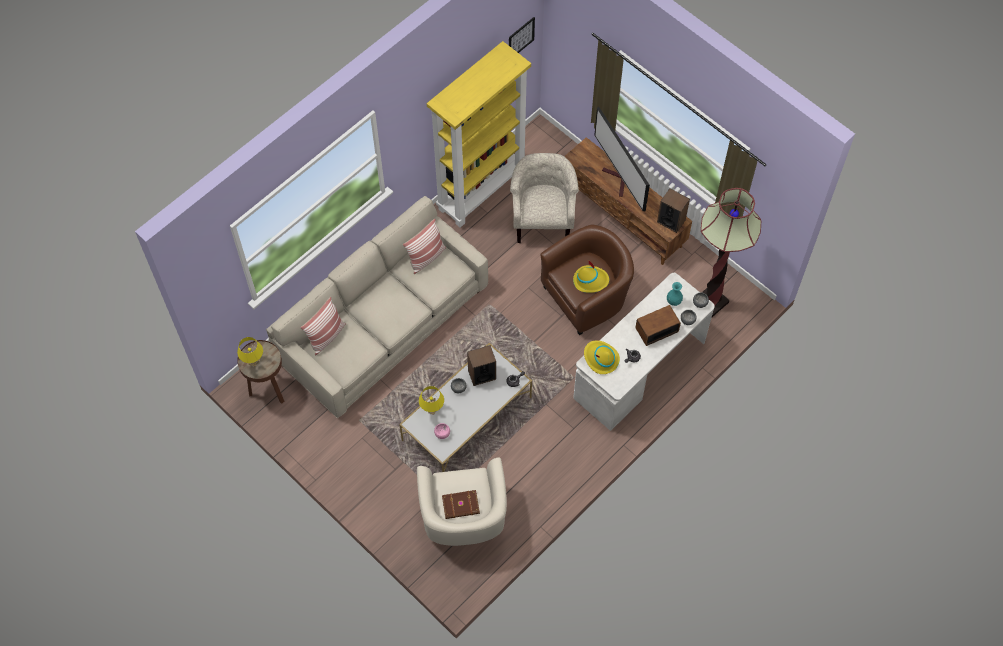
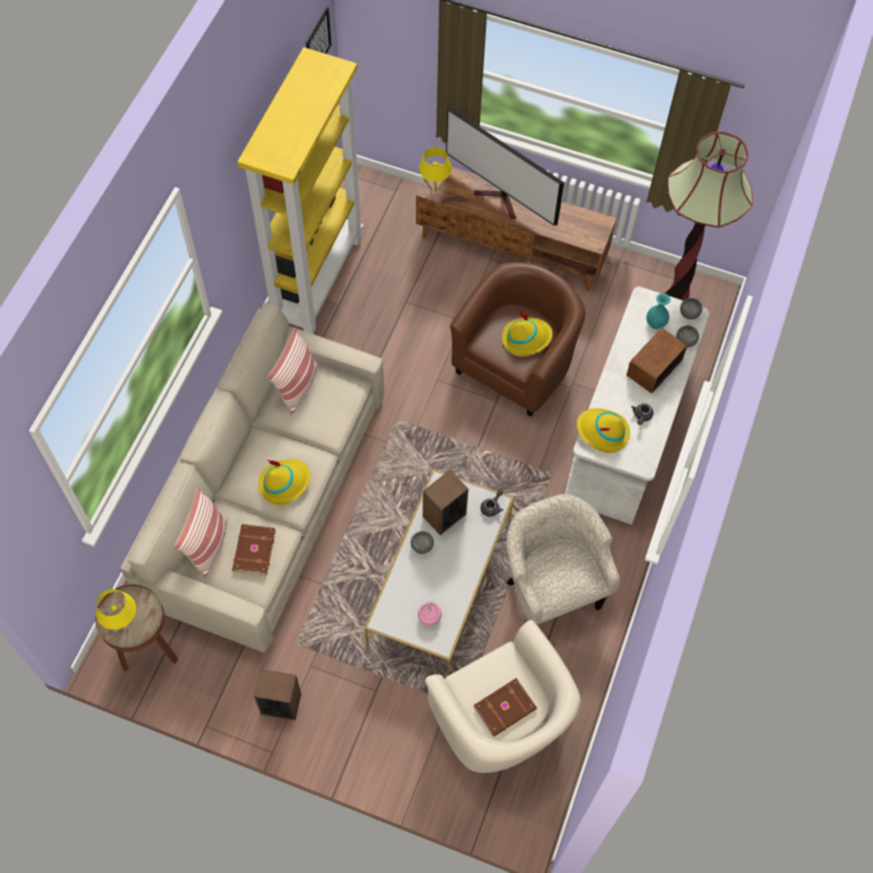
camera: 25 degrees left, 0 degrees up
yellow table lamp [419,386,444,415] -> yellow table lamp moved to [419,147,452,195]
beige armchair [510,153,579,243] -> beige armchair moved to [506,494,620,626]
speaker [657,188,690,233] -> speaker moved to [254,669,301,720]
none -> brown book [232,524,276,576]
none -> yellow hat [258,459,311,505]

